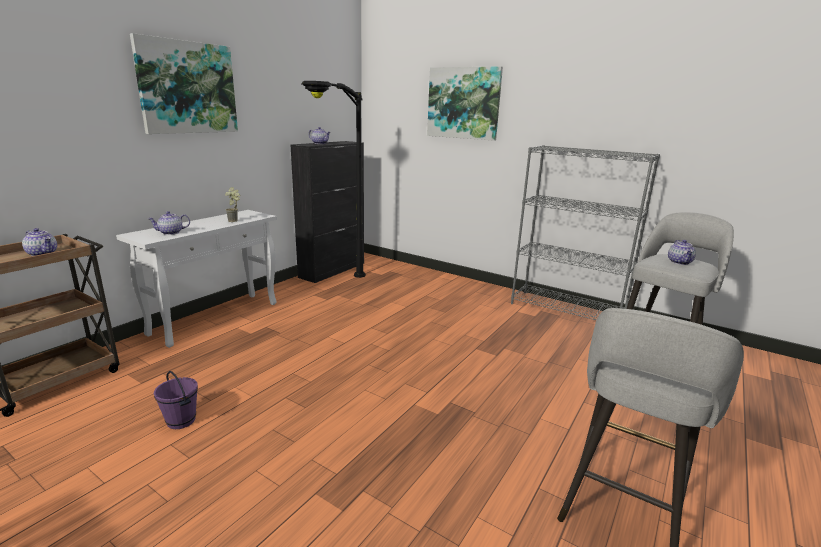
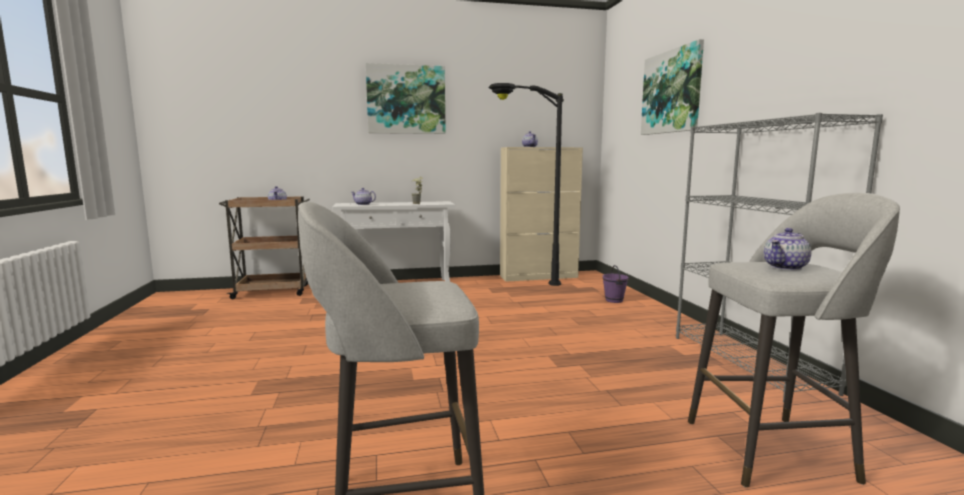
camera: 45 degrees right, 10 degrees down
purple bucket [154,371,198,429] -> purple bucket moved to [603,265,628,303]
black cabinet [290,141,364,283] -> beige cabinet [500,147,583,282]

